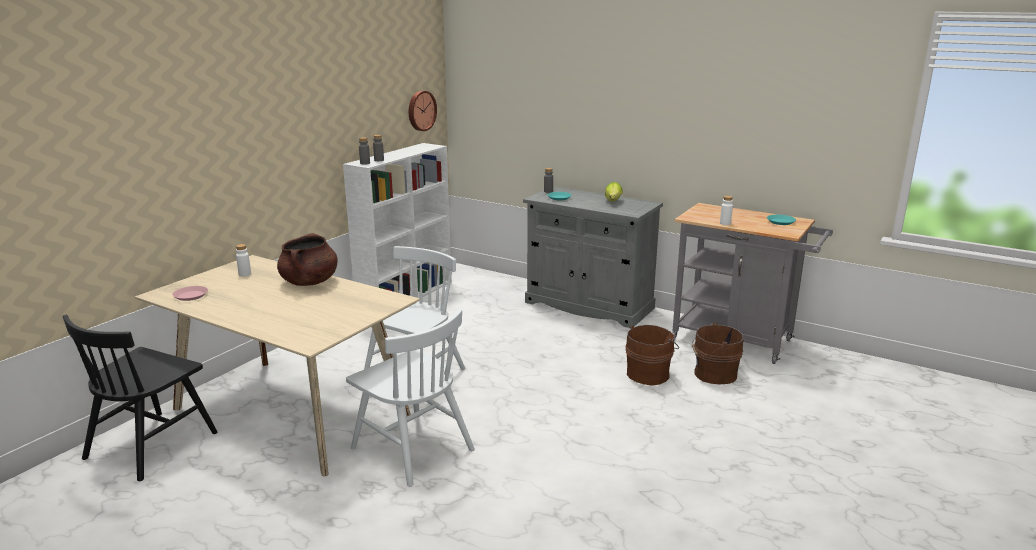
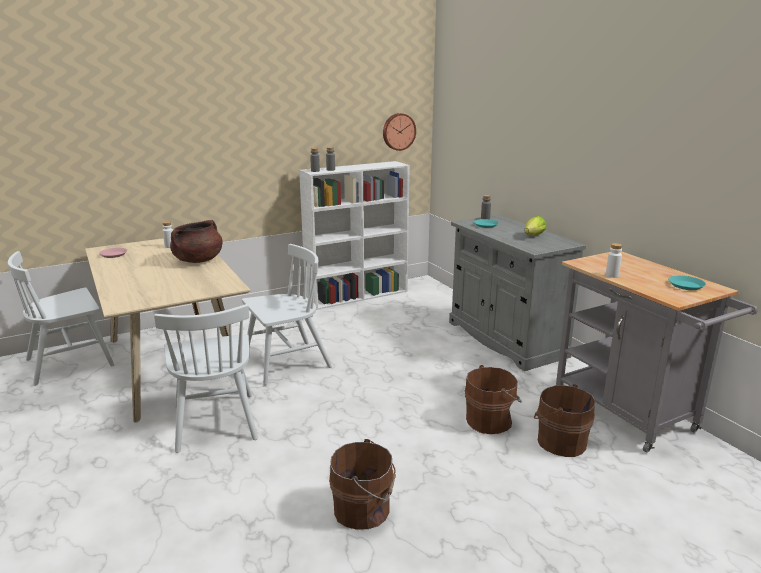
camera: 30 degrees right, 0 degrees up
black chair [63,315,218,481] -> white chair [8,251,114,386]
none -> brown bucket [329,439,396,530]

